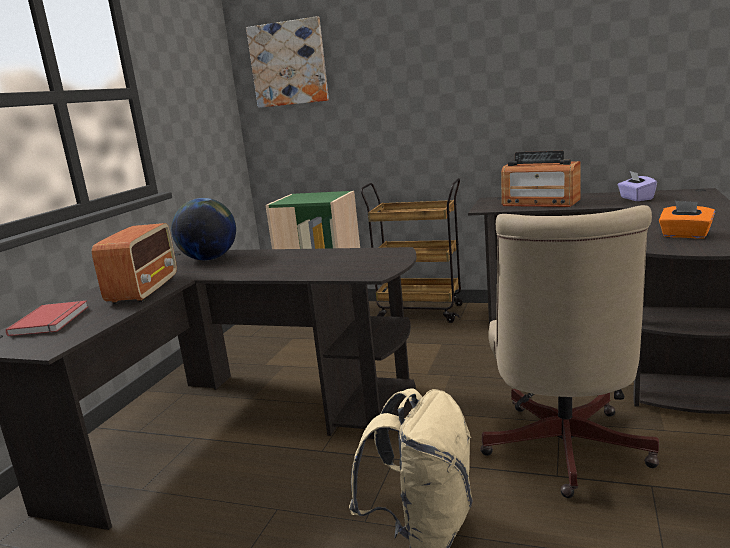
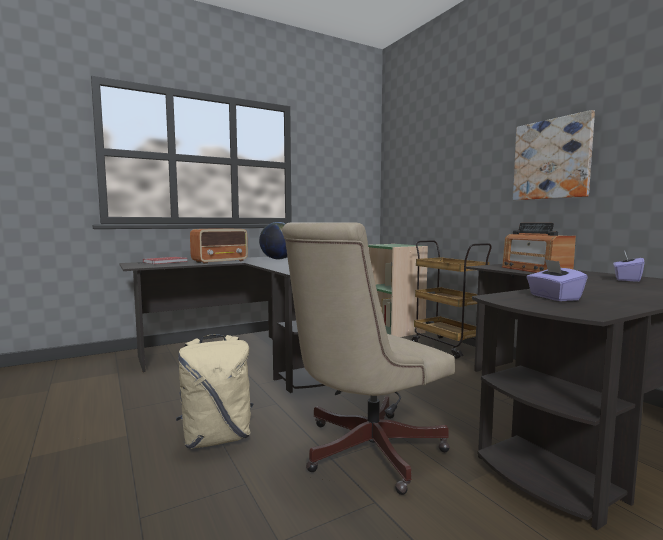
camera: 40 degrees right, 10 degrees down
picture [246,16,329,108] -> picture moved to [513,110,595,200]
orange tissue box [659,201,715,239] -> purple tissue box [526,259,588,301]

